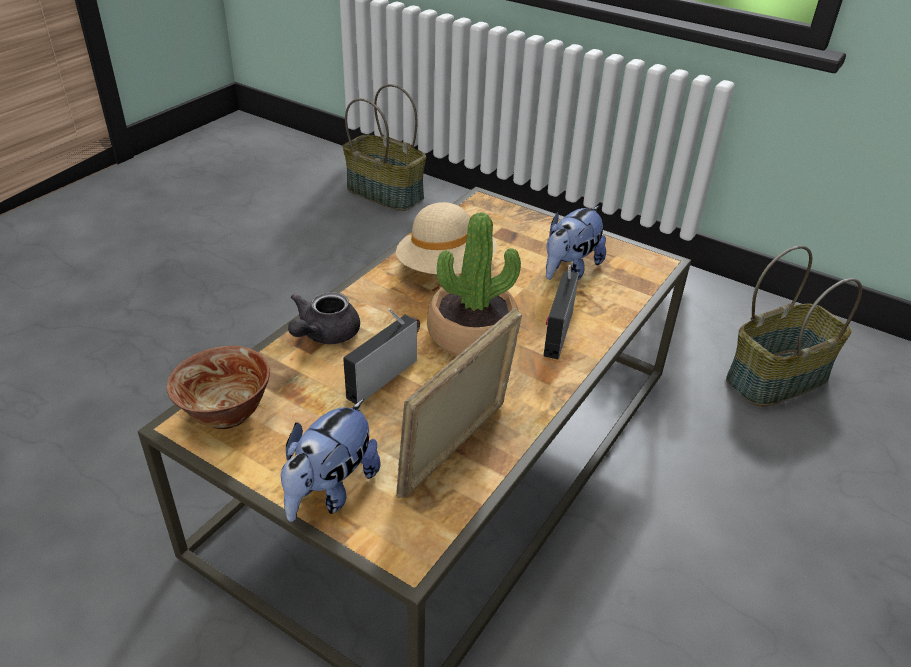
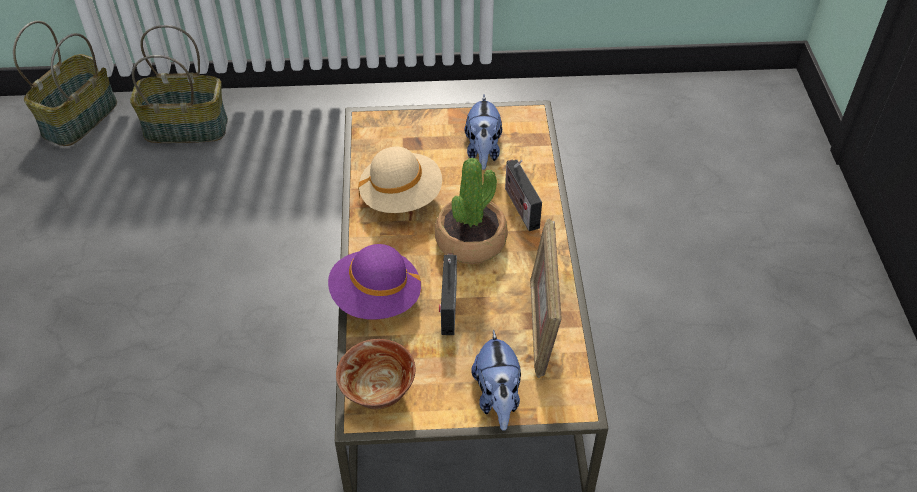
camera: 35 degrees left, 10 degrees up
grey teapot [288,292,360,344] -> purple hat [328,244,422,319]
basket [726,245,862,407] -> basket moved to [13,21,117,146]

